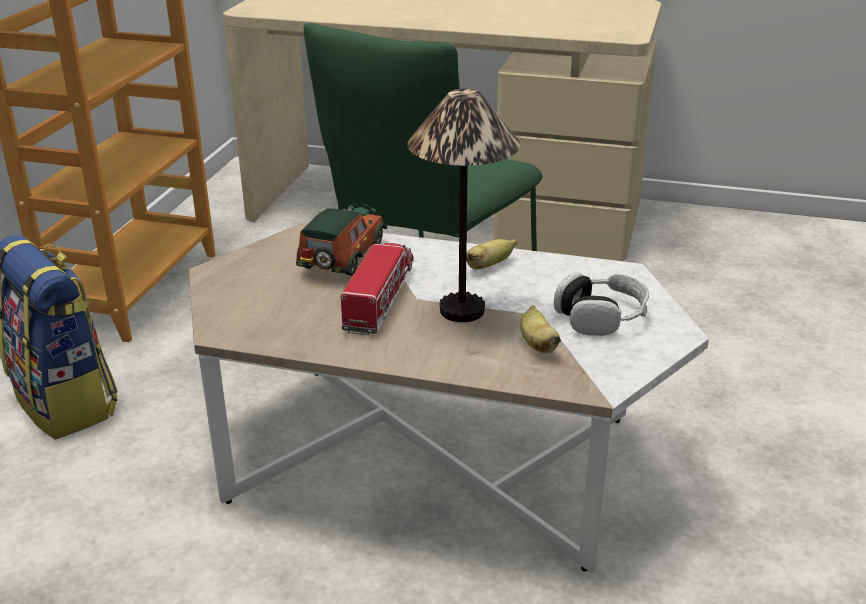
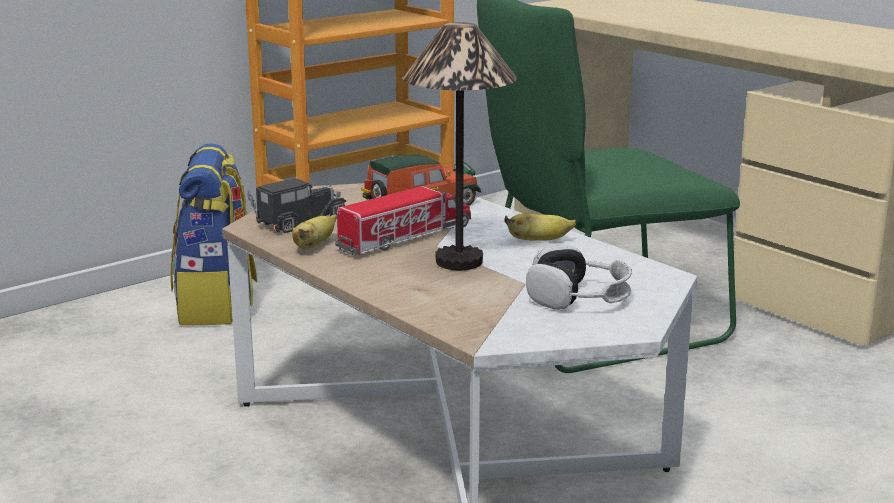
camera: 35 degrees right, 10 degrees down
banana [520,305,561,353] -> banana moved to [292,215,336,250]
none -> toy truck [247,179,346,233]

